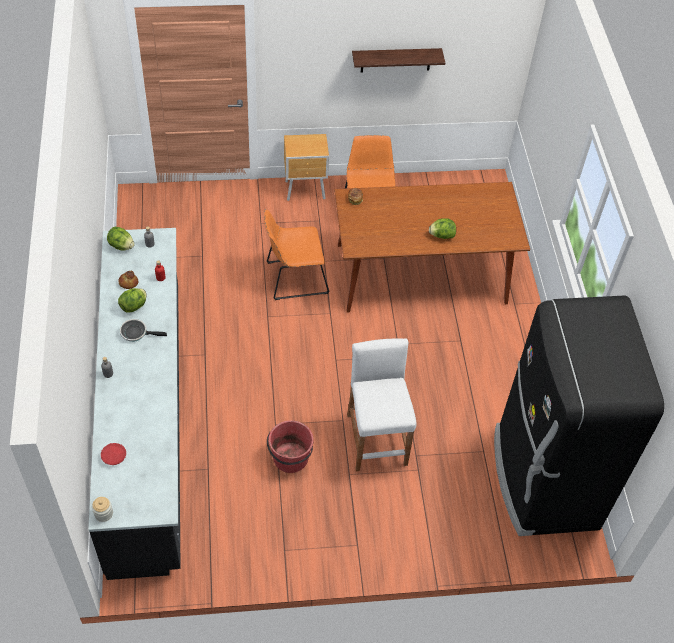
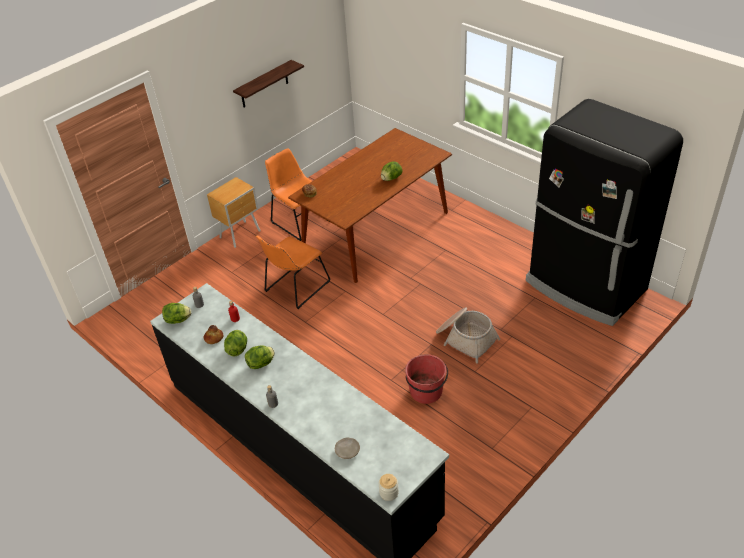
camera: 35 degrees left, 10 degrees down
red plate [101,443,126,465] -> beige plate [335,437,360,459]
frying pan [120,319,167,342] -> lettuce [245,345,275,369]
white stool [347,338,416,471] -> basket [436,307,500,364]

